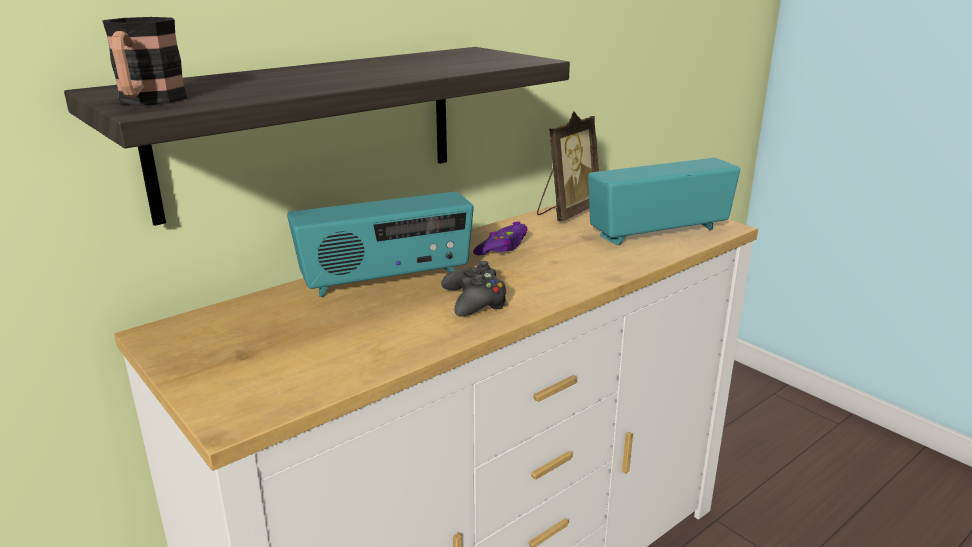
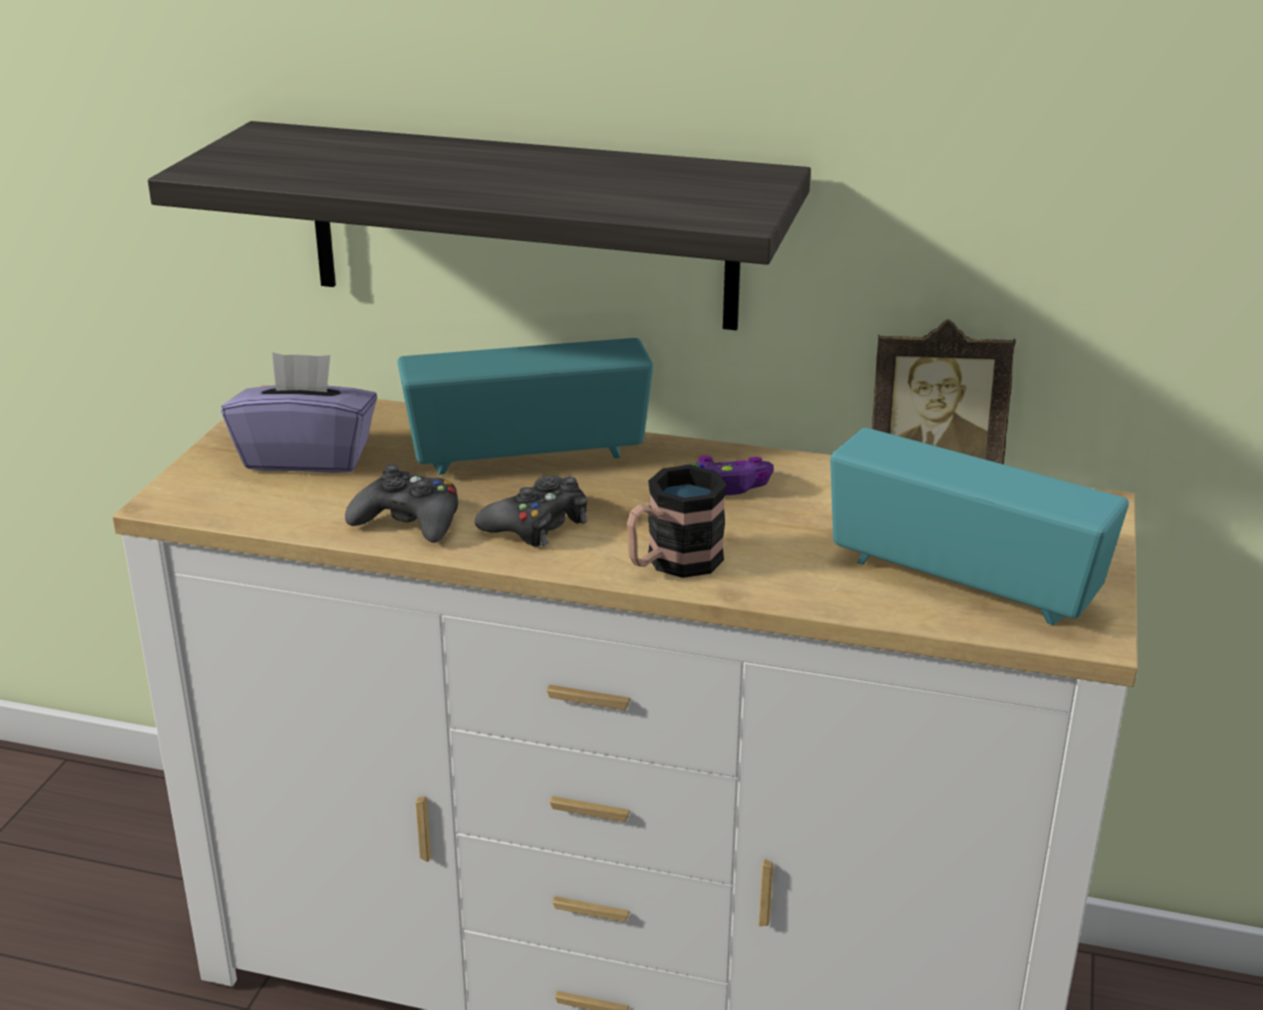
camera: 55 degrees right, 5 degrees up
mug [102,17,187,106] -> mug moved to [627,465,727,578]
radio [287,192,474,297] -> radio turned 135 degrees clockwise [397,338,653,475]
none -> purple tissue box [222,352,377,473]
none -> black game controller [345,465,458,543]

